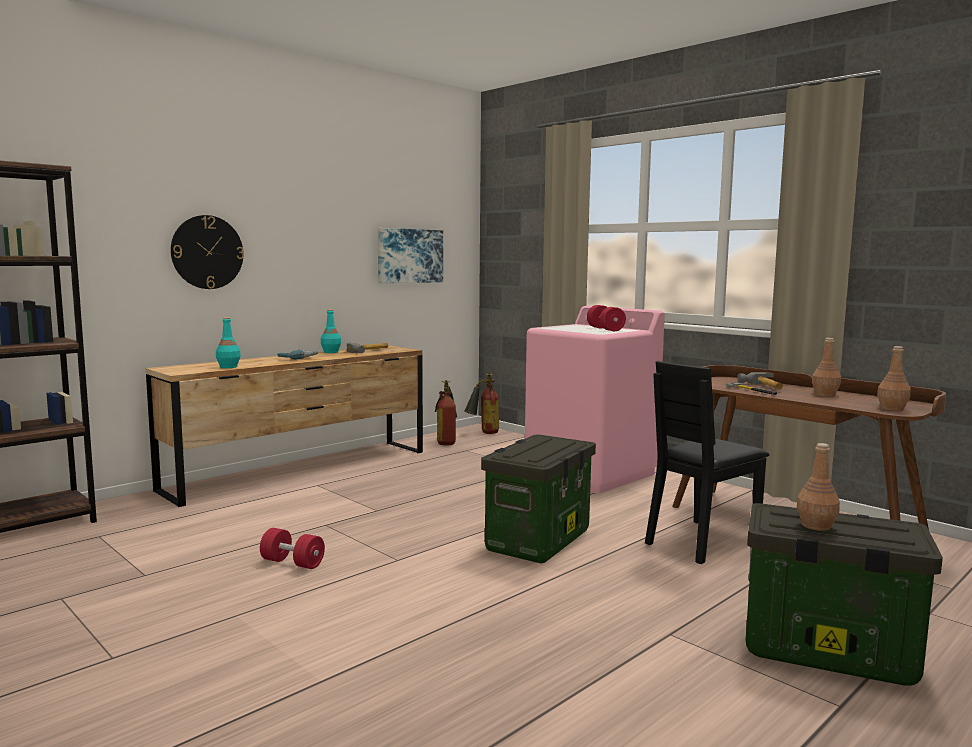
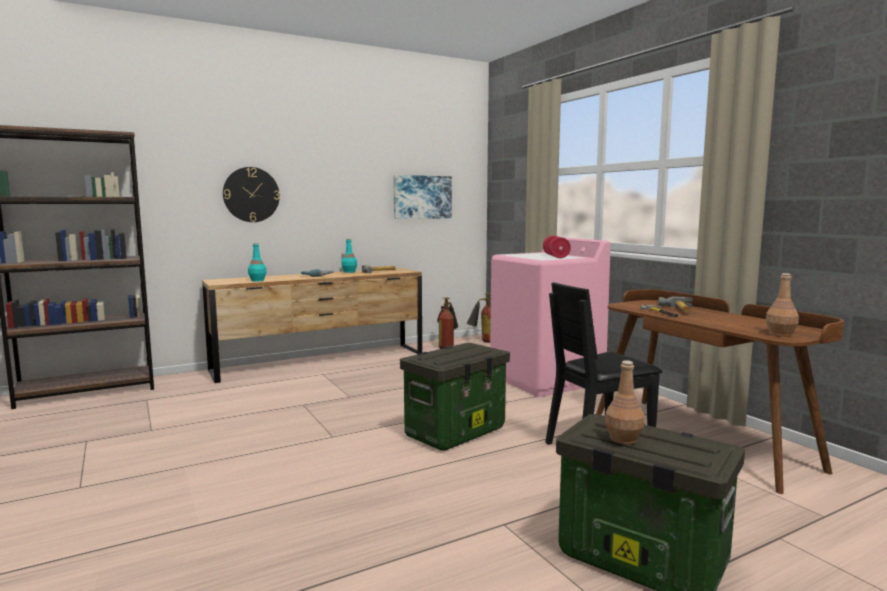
camera: 15 degrees right, 0 degrees up
red dumbbell [260,528,325,569] -> none
brown bottle [812,338,841,397] -> none

